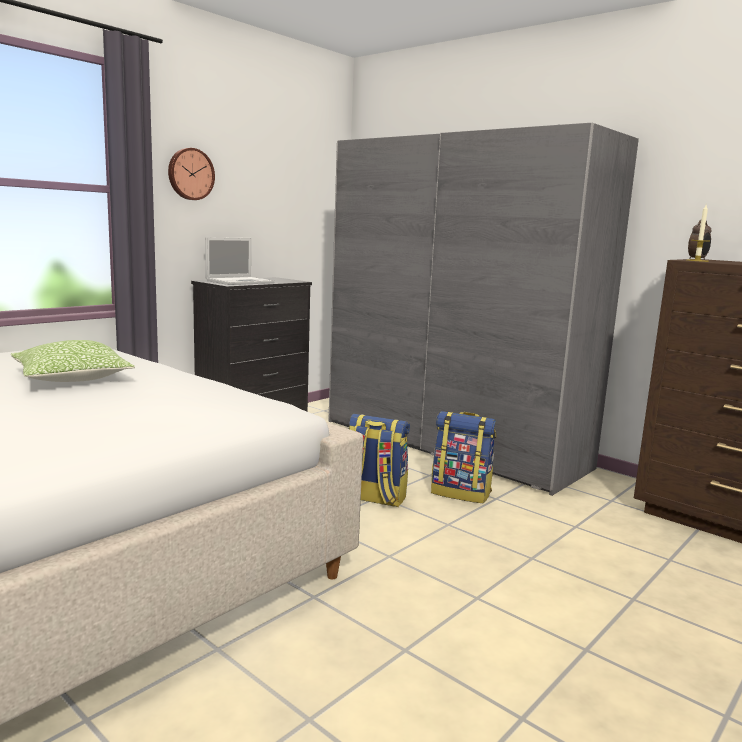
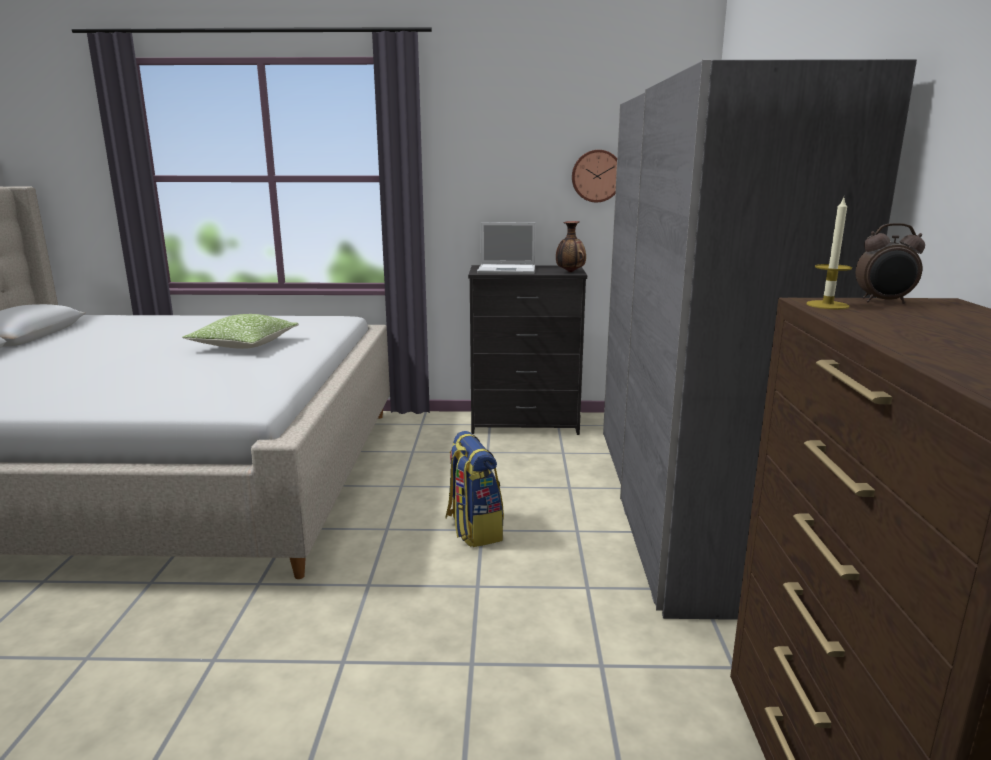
camera: 50 degrees right, 5 degrees up
wall clock [168,148,215,200] -> wall clock moved to [572,150,617,202]
backpack [431,411,496,504] -> none
none -> vase [556,221,586,272]

